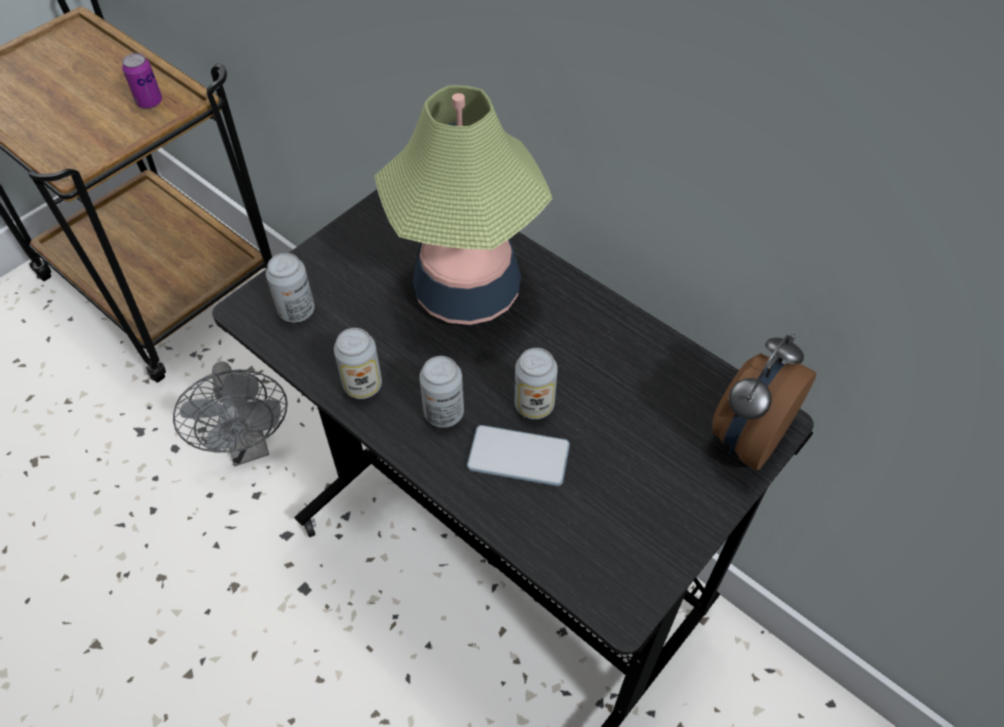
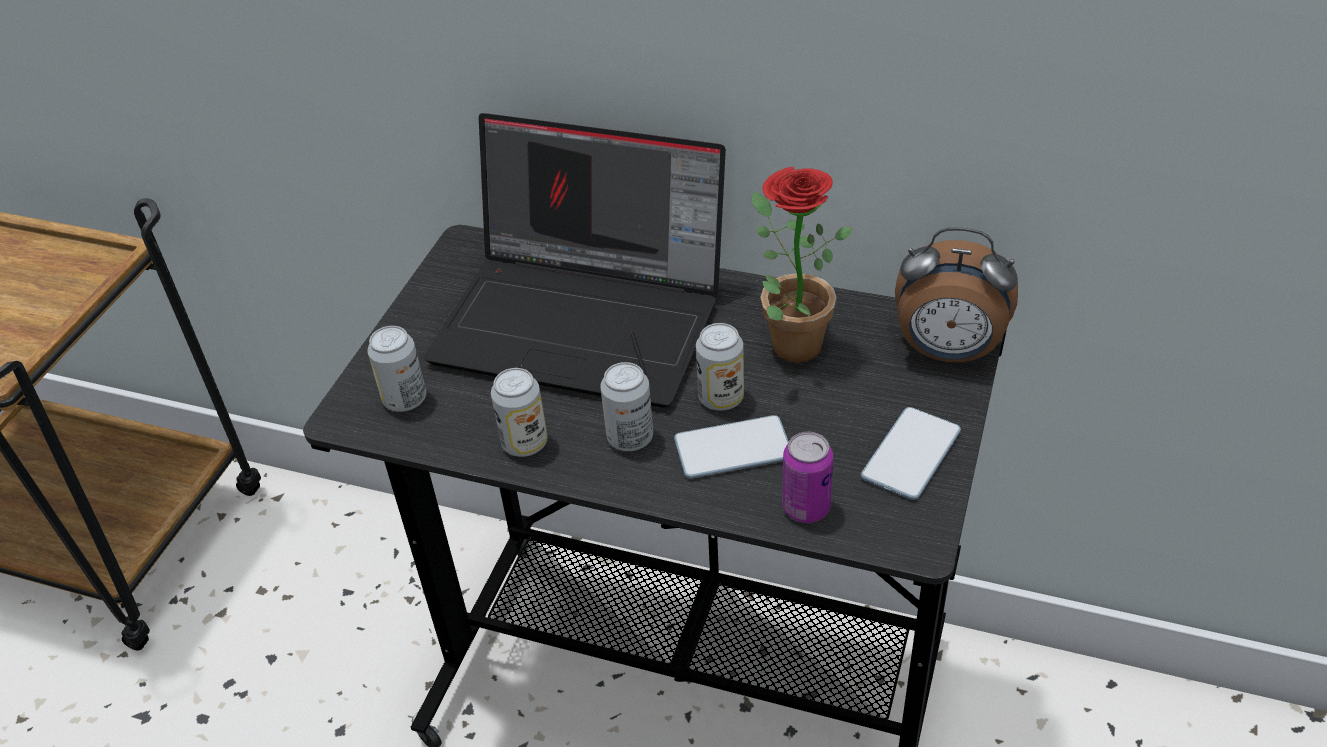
camera: 20 degrees left, 10 degrees down
can [122,53,162,109] -> can moved to [782,431,833,523]
grey fan [173,361,288,466] -> none
table lamp [375,85,553,325] -> laptop [425,113,726,408]
alarm clock [712,334,817,470] -> alarm clock turned 90 degrees counterclockwise [895,227,1018,362]
none -> potted plant [752,167,853,363]
none -> phone [861,407,961,500]

